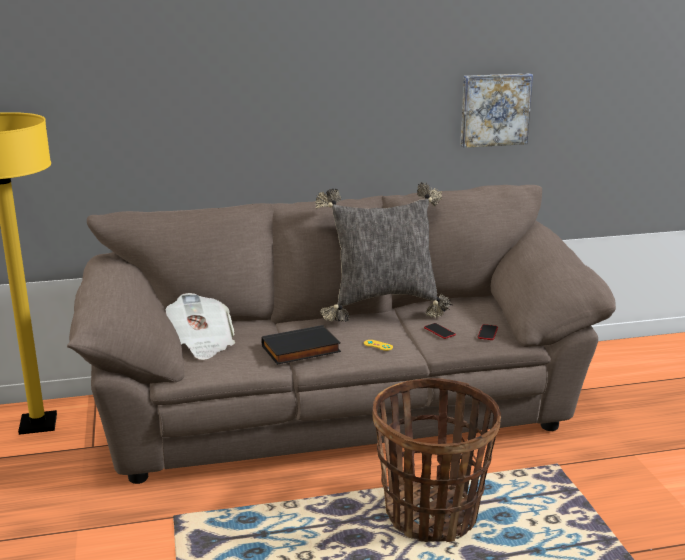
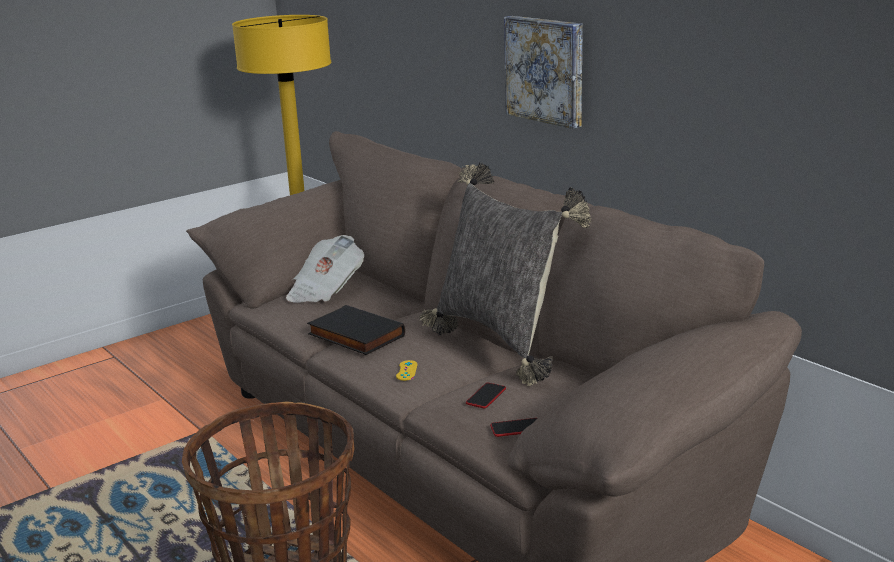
camera: 65 degrees right, 0 degrees up
picture [460,73,533,148] -> picture moved to [504,16,583,129]

